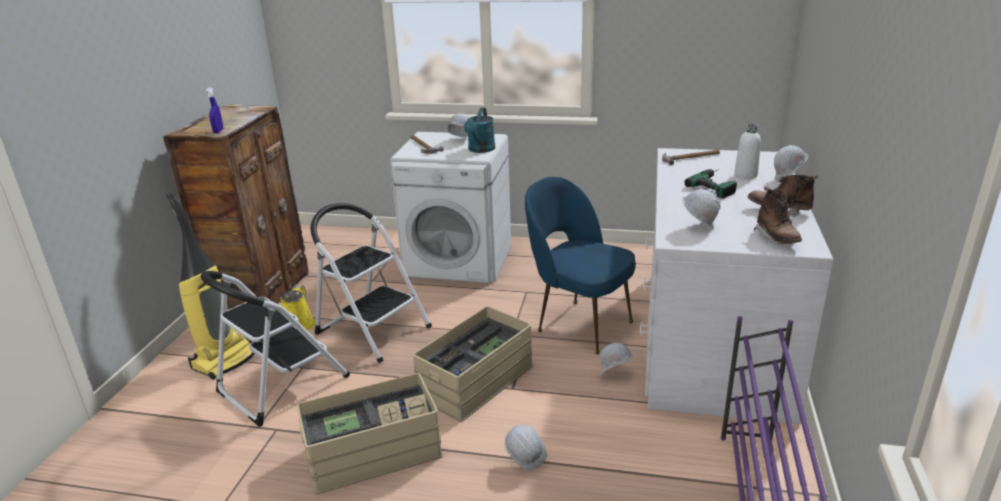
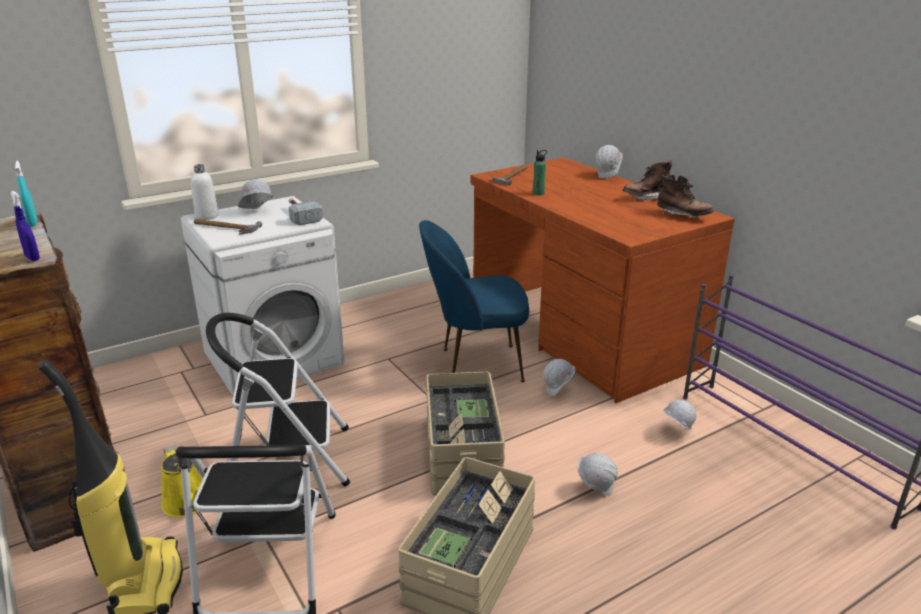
camera: 45 degrees left, 0 degrees up
turquoise watering can [464,108,495,153] -> hammer [289,198,323,225]
white desk [640,148,834,424] -> brown desk [470,157,735,403]
white hard hat [682,189,720,229] -> white hard hat moved to [663,400,696,430]
power drill [685,169,737,199] -> none
white bottle [734,124,761,179] -> white bottle moved to [191,164,219,220]
none -> turquoise spray bottle [15,161,37,227]
none -> green bottle [533,150,547,195]

